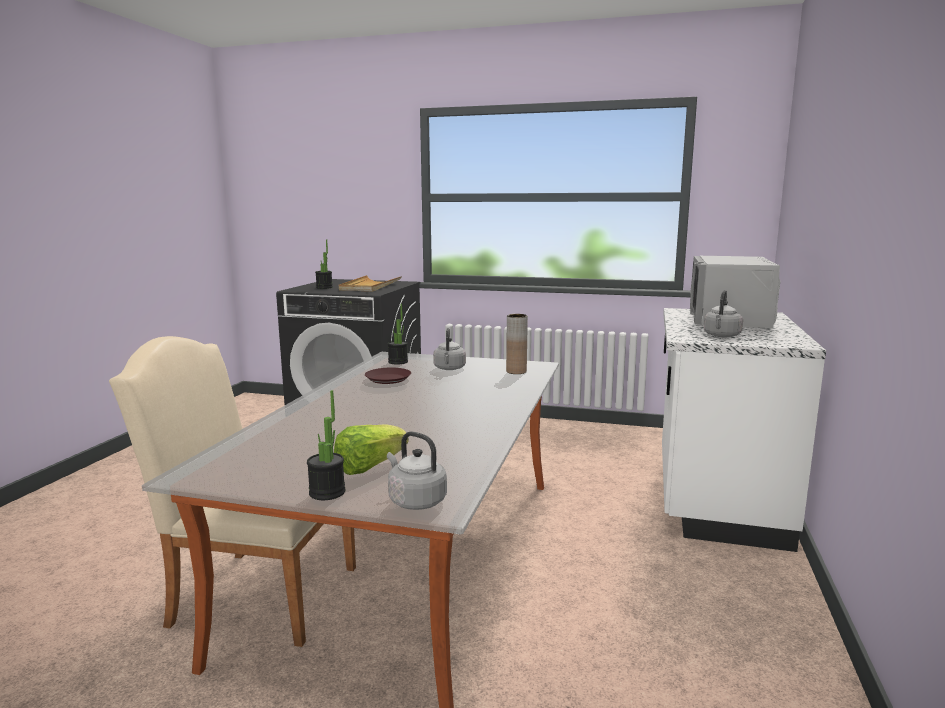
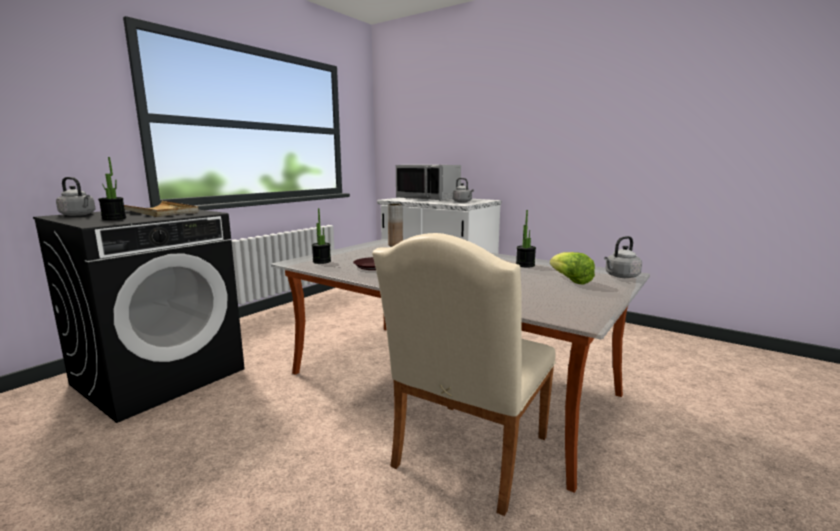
camera: 70 degrees left, 0 degrees up
potted plant [307,390,345,500] -> potted plant moved to [516,210,536,268]
grey kettle [433,328,466,370] -> grey kettle moved to [56,177,96,216]

